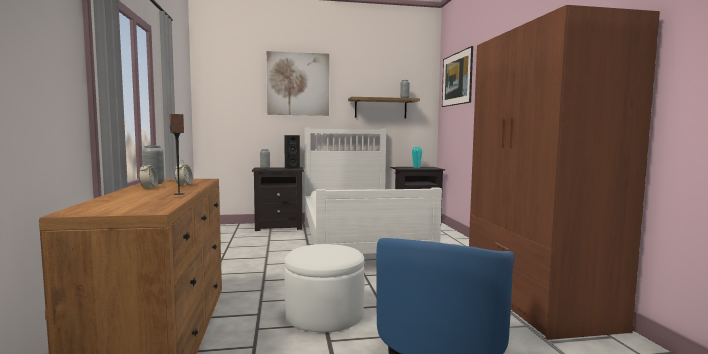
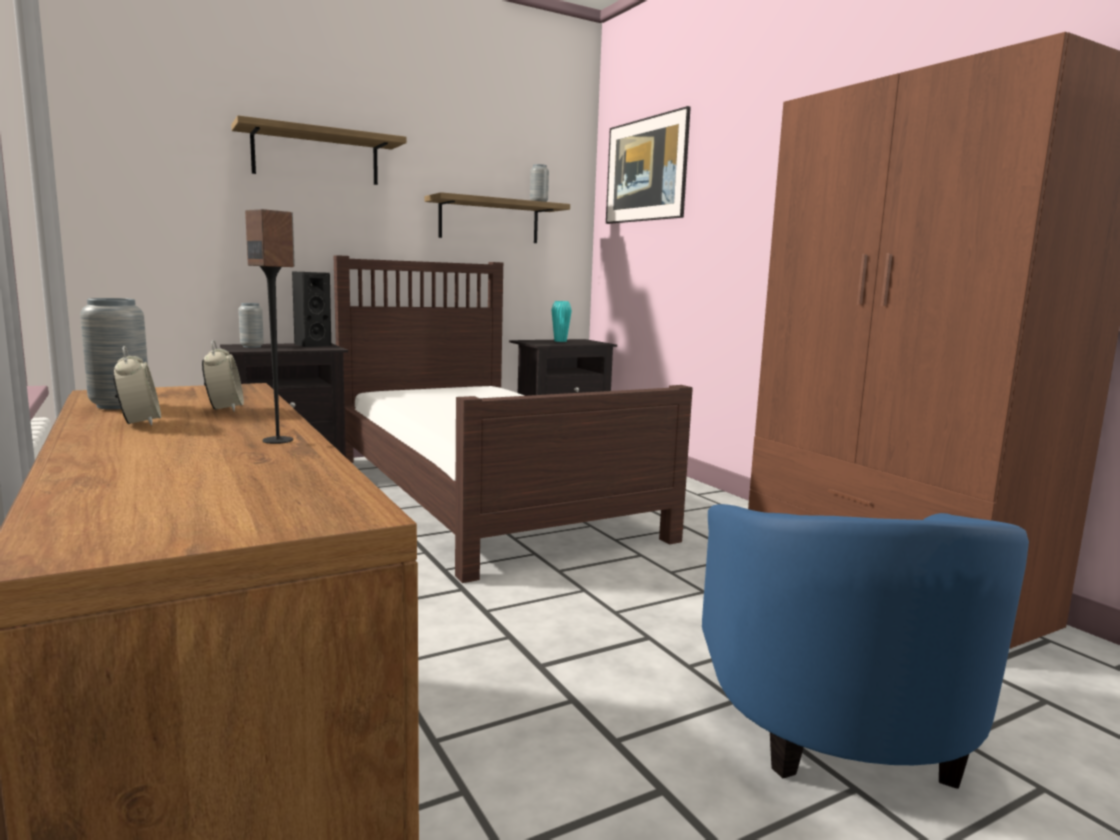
camera: 20 degrees left, 5 degrees up
picture [267,51,329,116] -> shelf [231,115,407,185]
white ottoman [284,244,364,332] -> none
white bed [304,127,442,254] -> brown bed [333,255,693,583]

